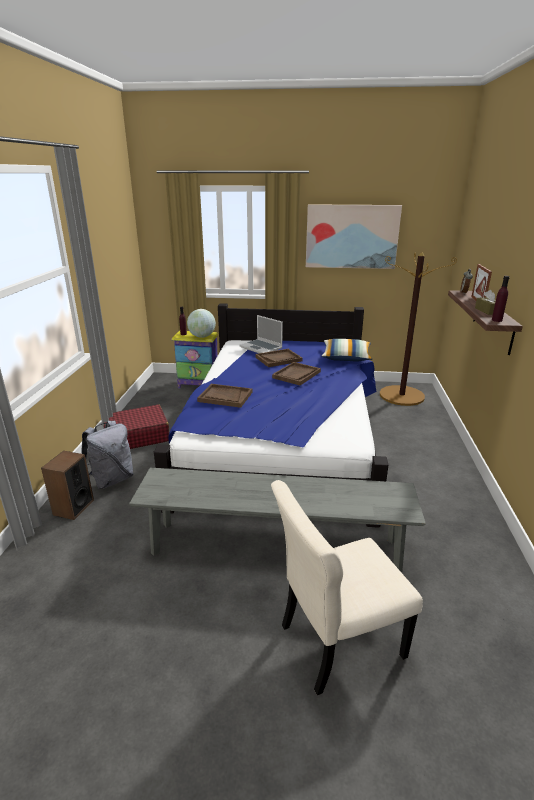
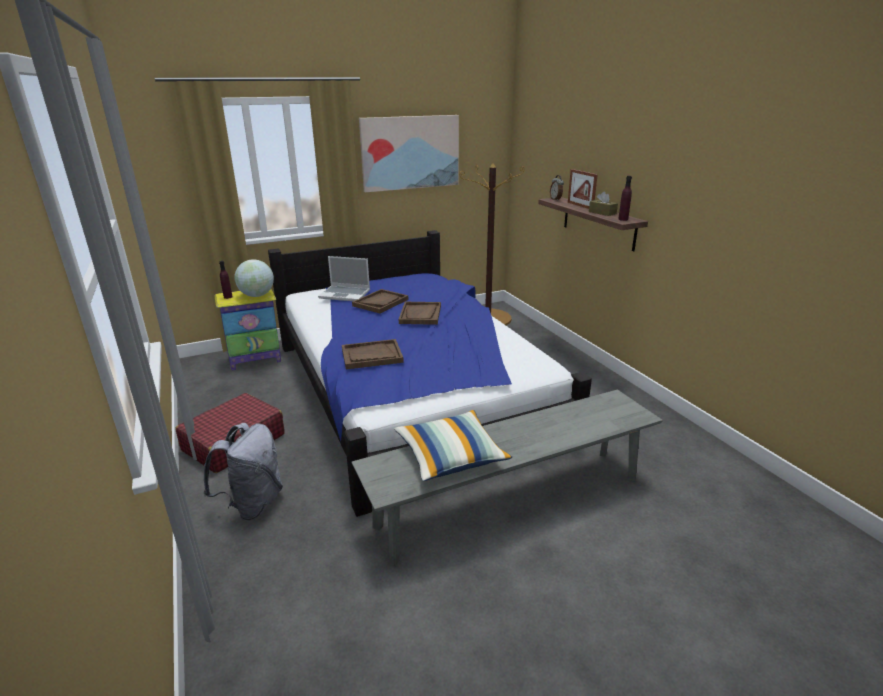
camera: 30 degrees left, 0 degrees up
speaker [41,451,94,520] -> none
beige chair [271,480,423,695] -> none
pillow [322,339,373,361] -> pillow moved to [394,410,512,481]

